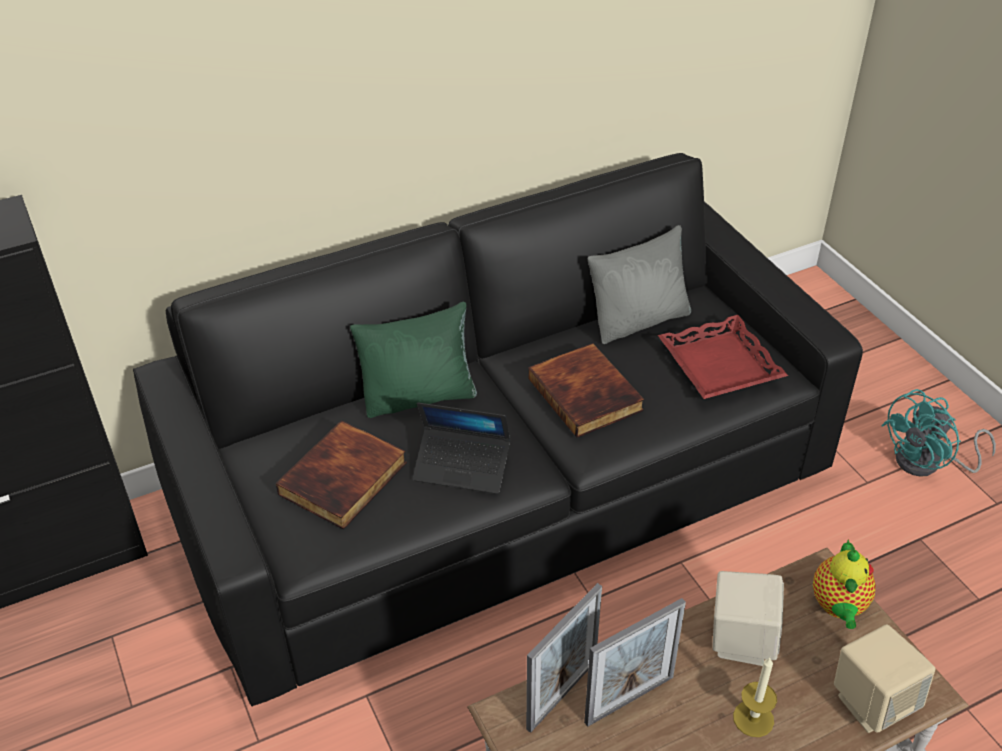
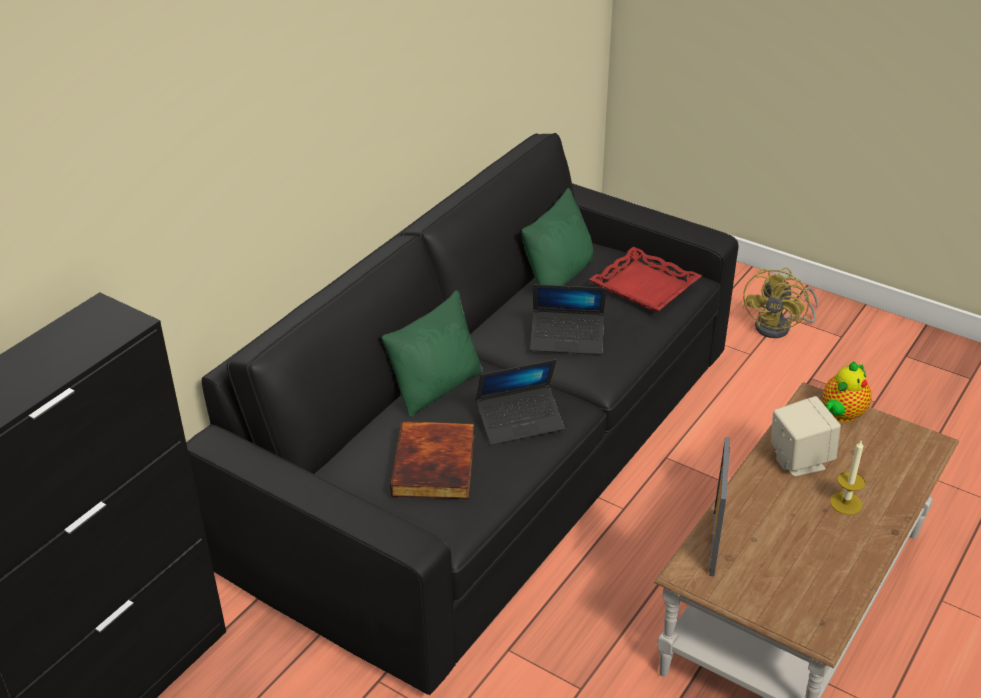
camera: 30 degrees left, 5 degrees down
book [528,343,644,437] -> laptop [530,284,606,355]
picture frame [584,598,686,727] -> none
grey pillow [587,225,691,344] -> green pillow [521,188,593,286]
teapot [813,539,876,629] -> teapot turned 60 degrees clockwise [823,362,871,422]
beige speaker [834,624,936,733] -> none
turquoise fan [881,389,996,477] -> yellow fan [742,267,818,338]

